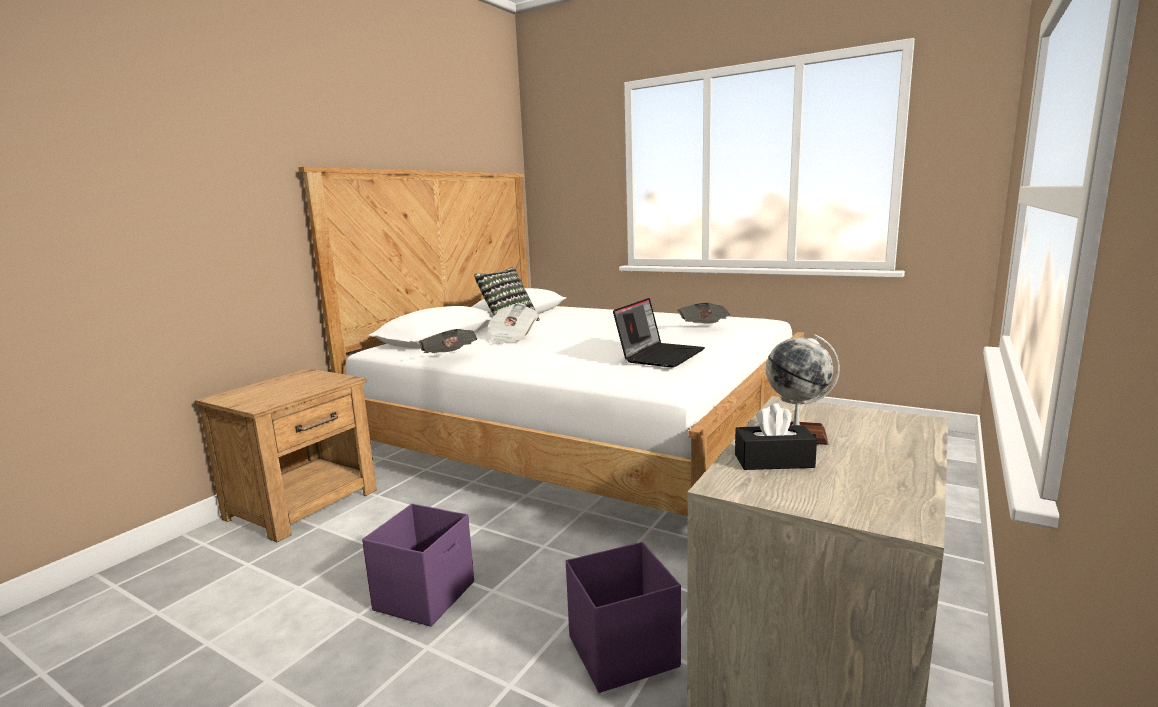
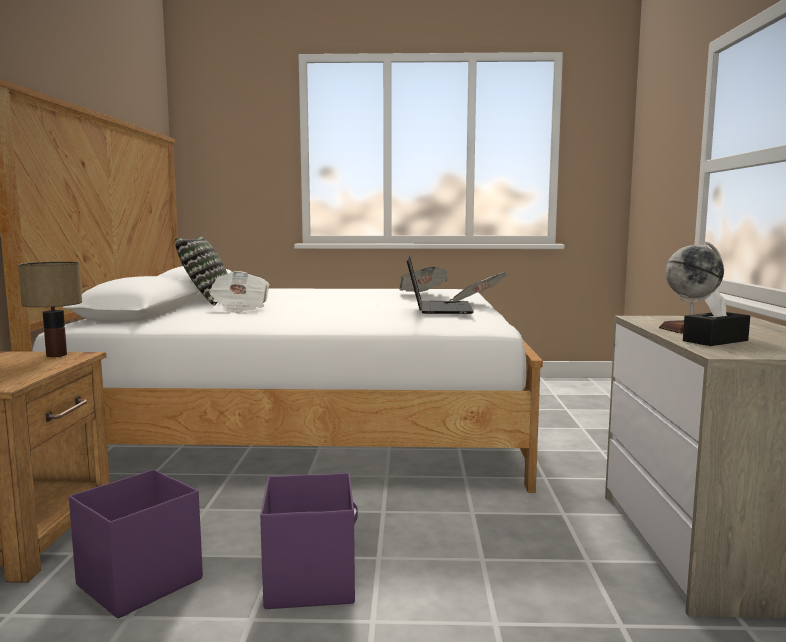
camera: 30 degrees left, 5 degrees down
newspaper [419,329,478,353] -> newspaper moved to [449,272,506,301]
purple storage box [566,542,681,693] -> purple storage box moved to [69,469,203,619]
none -> table lamp [18,262,82,357]

